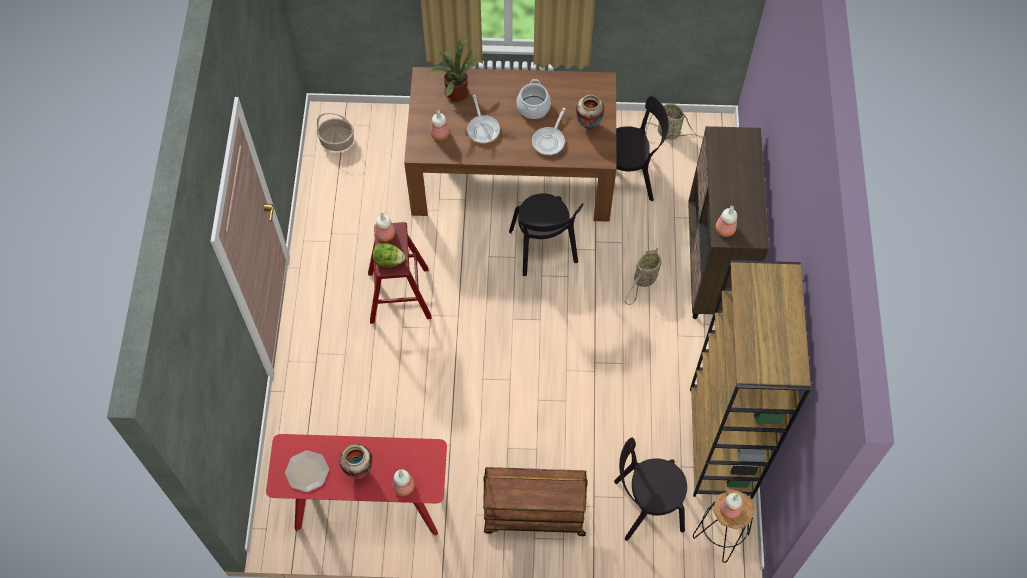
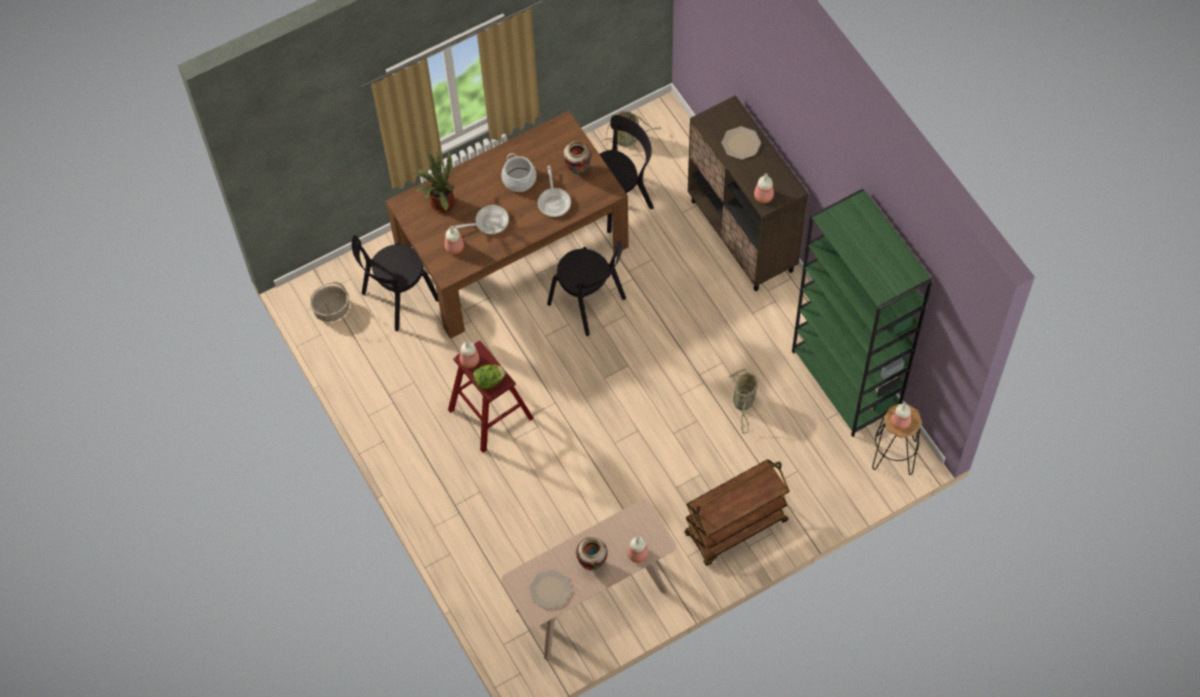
camera: 30 degrees left, 0 degrees up
red console table [266,434,447,536] -> beige console table [501,500,676,660]
frying pan [467,94,500,143] -> frying pan turned 60 degrees counterclockwise [453,205,509,234]
black chair [614,437,687,541] -> black chair moved to [351,235,438,332]
basket [625,248,661,305] -> basket moved to [729,368,758,434]
brown bookcase [690,260,811,499] -> green bookcase [792,189,933,437]
none -> plate [722,126,761,160]

